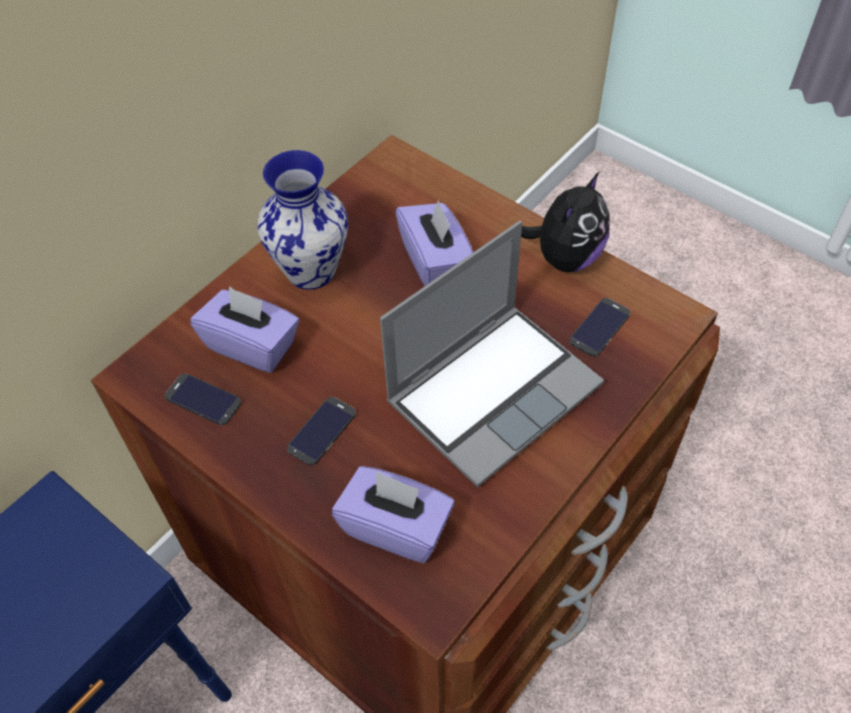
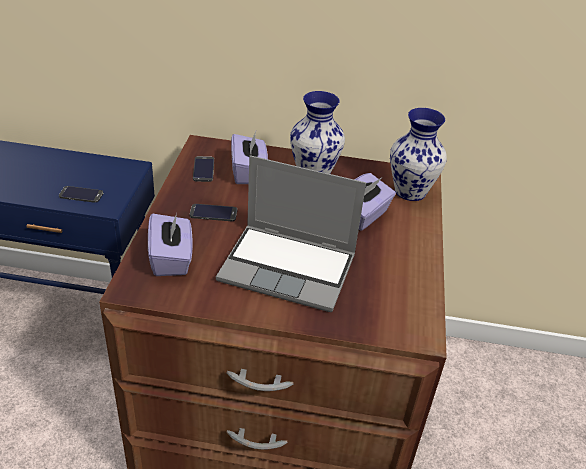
camera: 55 degrees right, 15 degrees down
plush toy [521,171,609,272] -> none
phone [569,298,631,357] -> phone moved to [59,186,103,203]
none -> vase [390,108,447,201]

